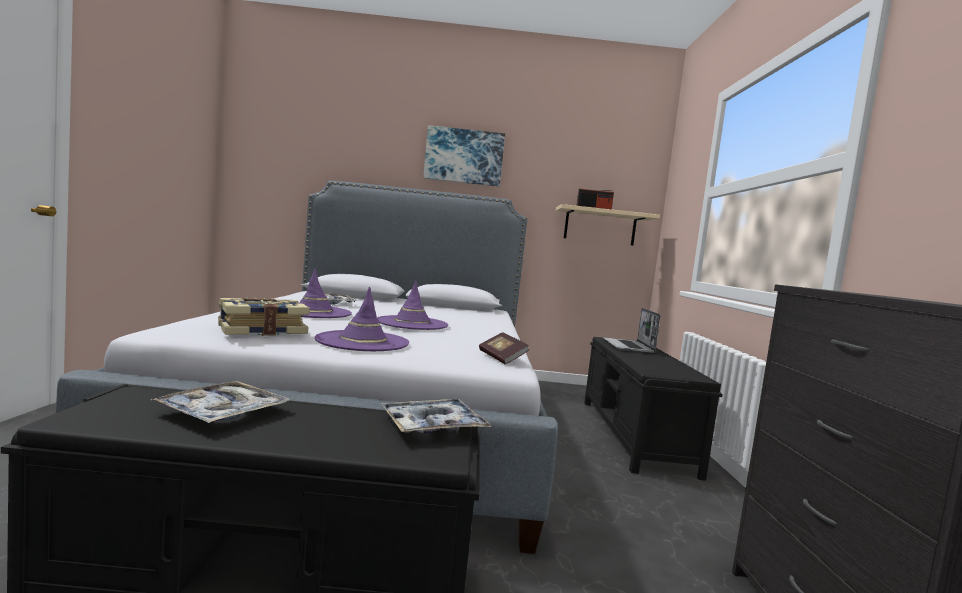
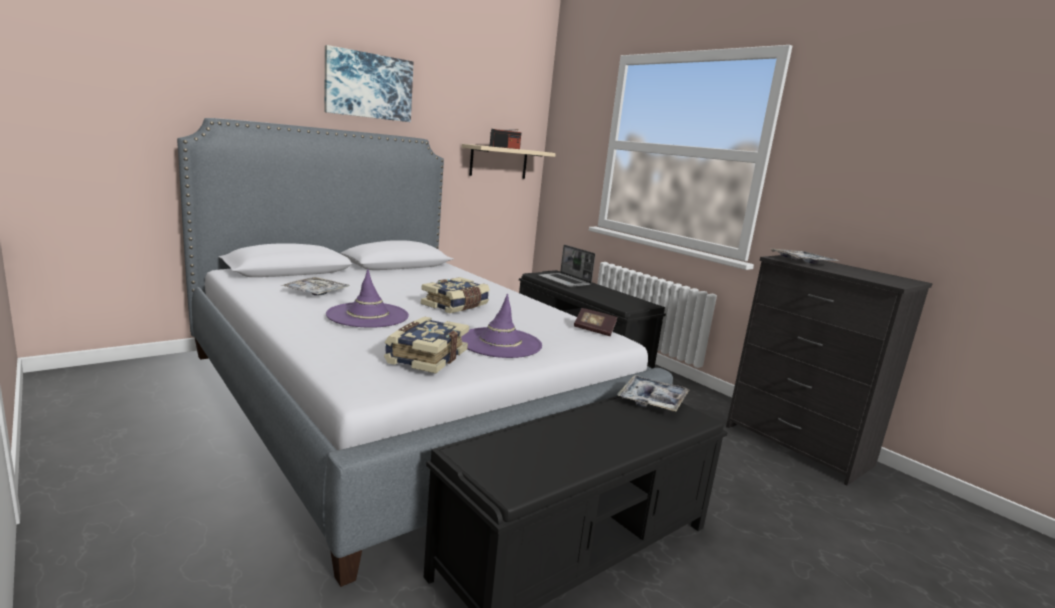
camera: 40 degrees left, 10 degrees up
tray [151,381,289,423] -> tray moved to [769,248,839,264]
purple hat [377,280,448,330] -> book [421,277,490,313]

